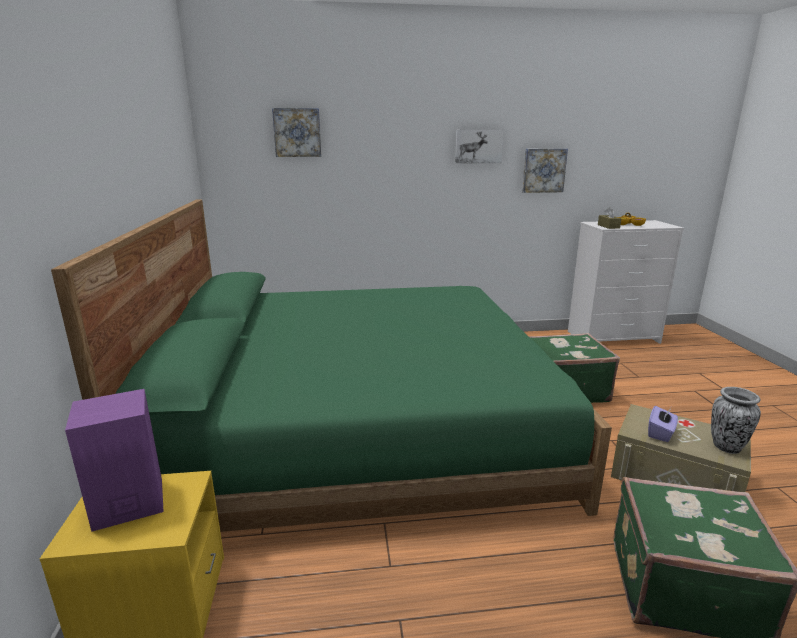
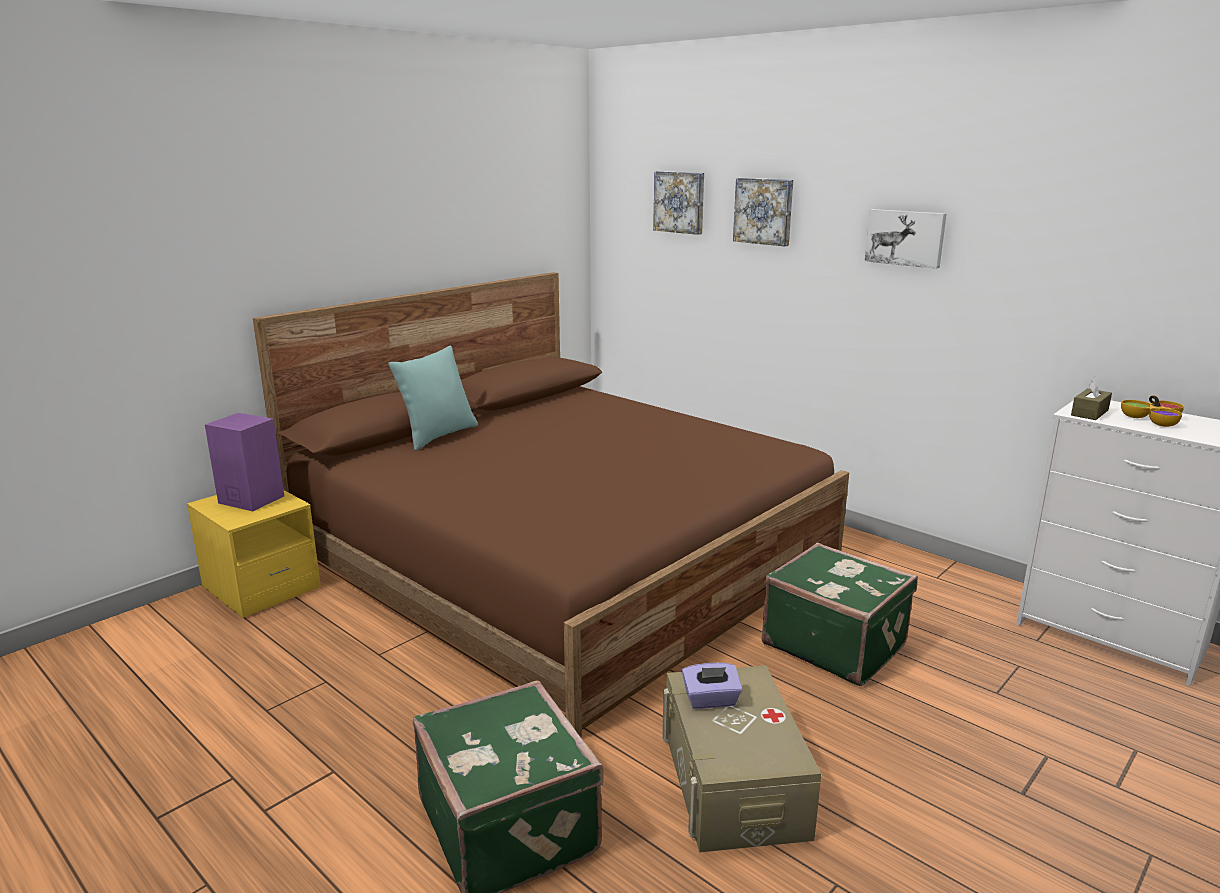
camera: 50 degrees right, 0 degrees up
green bed [51,200,612,532] -> brown bed [253,272,849,737]
picture [522,149,568,193] -> picture moved to [733,178,793,246]
vase [711,387,761,454] -> none
none -> turquoise pillow [388,346,478,451]

